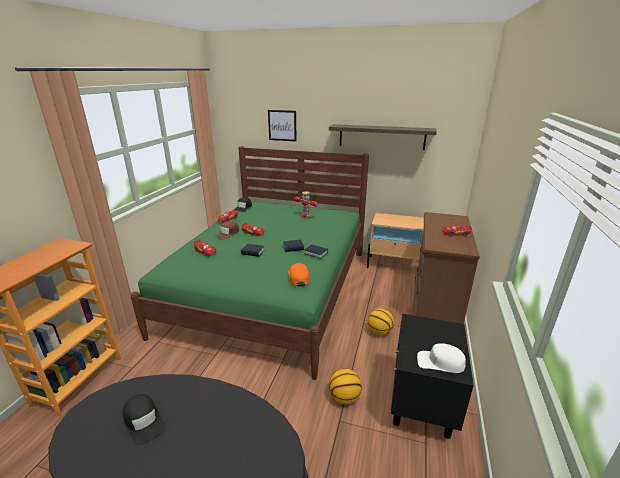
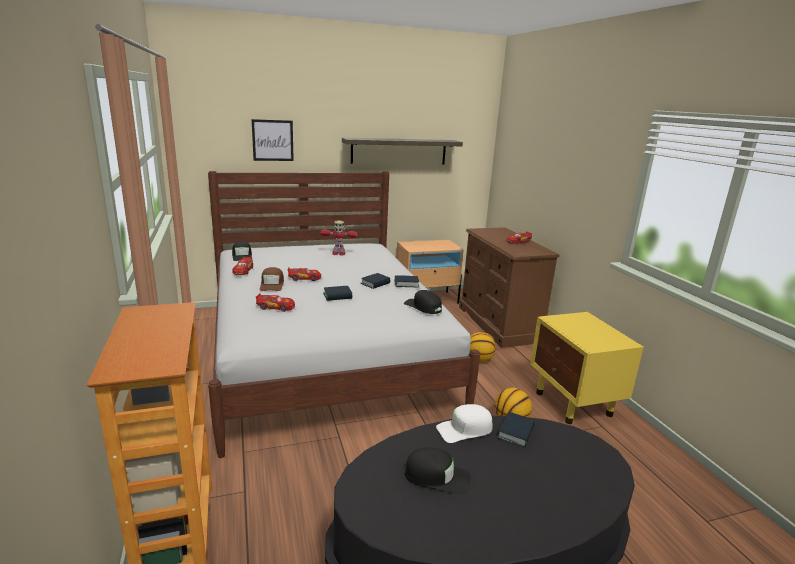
camera: 35 degrees left, 5 degrees down
green bed [130,146,369,380] -> white bed [208,171,480,458]
orange cap [288,263,309,286] -> black cap [404,290,442,314]
black nightstand [391,314,474,439] -> yellow nightstand [530,312,644,424]
white cap [417,343,466,373] -> white cap moved to [436,404,493,443]
none -> book [497,412,535,448]

